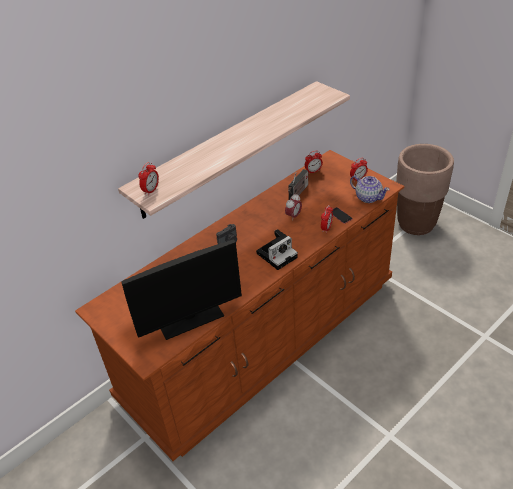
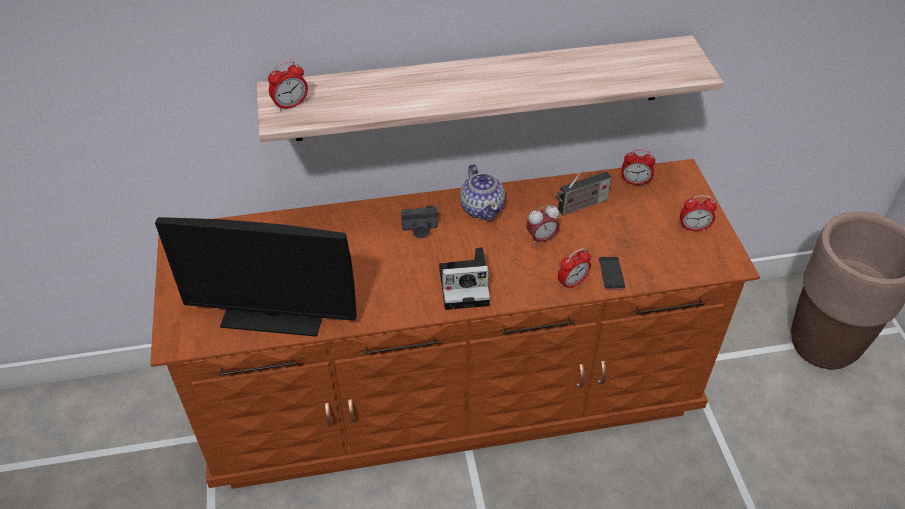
camera: 30 degrees right, 5 degrees up
teapot [350,175,390,203] -> teapot moved to [460,164,505,221]

